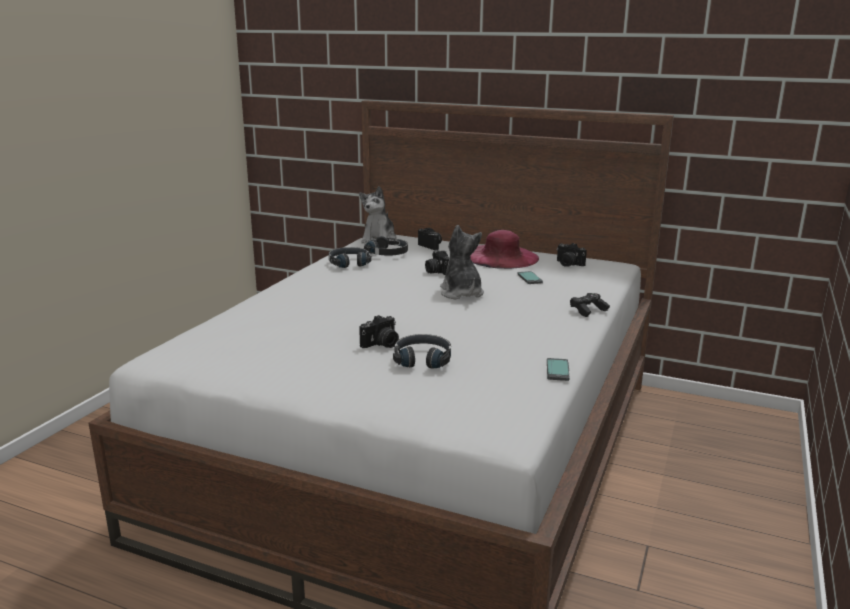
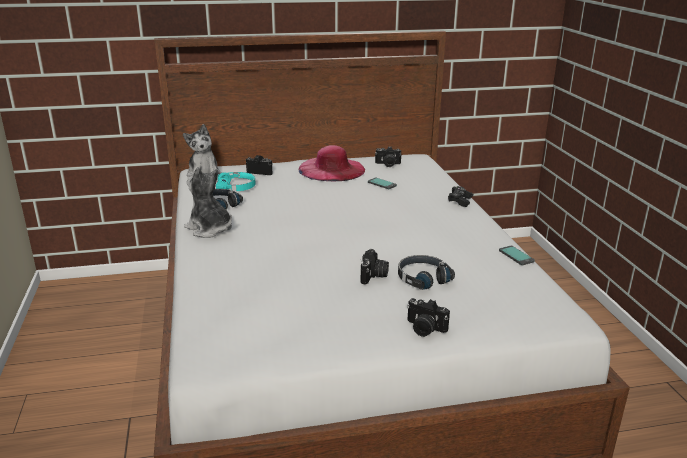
camera: 35 degrees left, 5 degrees up
black headphones [364,236,408,256] -> turquoise headphones [216,172,256,191]
camera [425,250,450,275] -> camera moved to [407,298,450,337]
plush toy [440,225,484,299] -> plush toy moved to [184,167,232,238]

